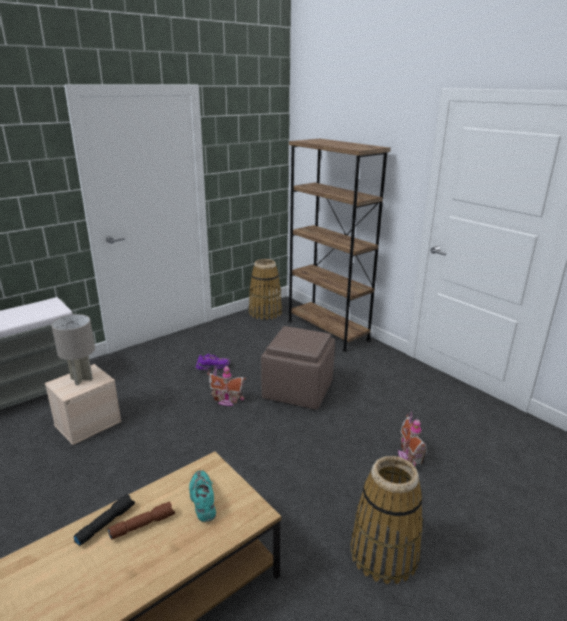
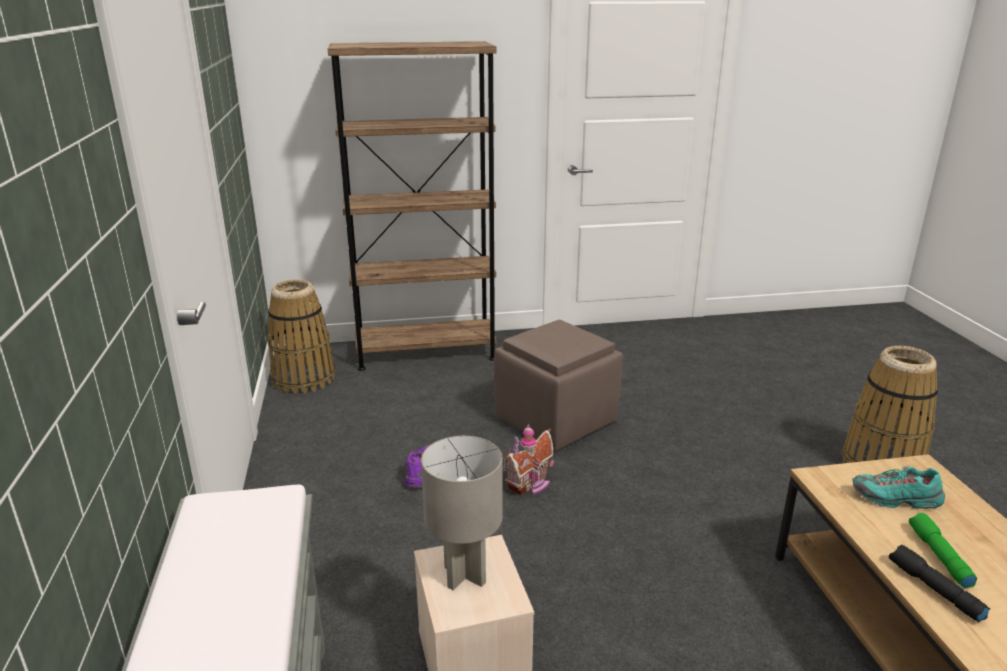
camera: 60 degrees left, 0 degrees up
brown flashlight [108,502,175,540] -> green flashlight [909,513,977,588]
toy house [398,411,427,466] -> none

